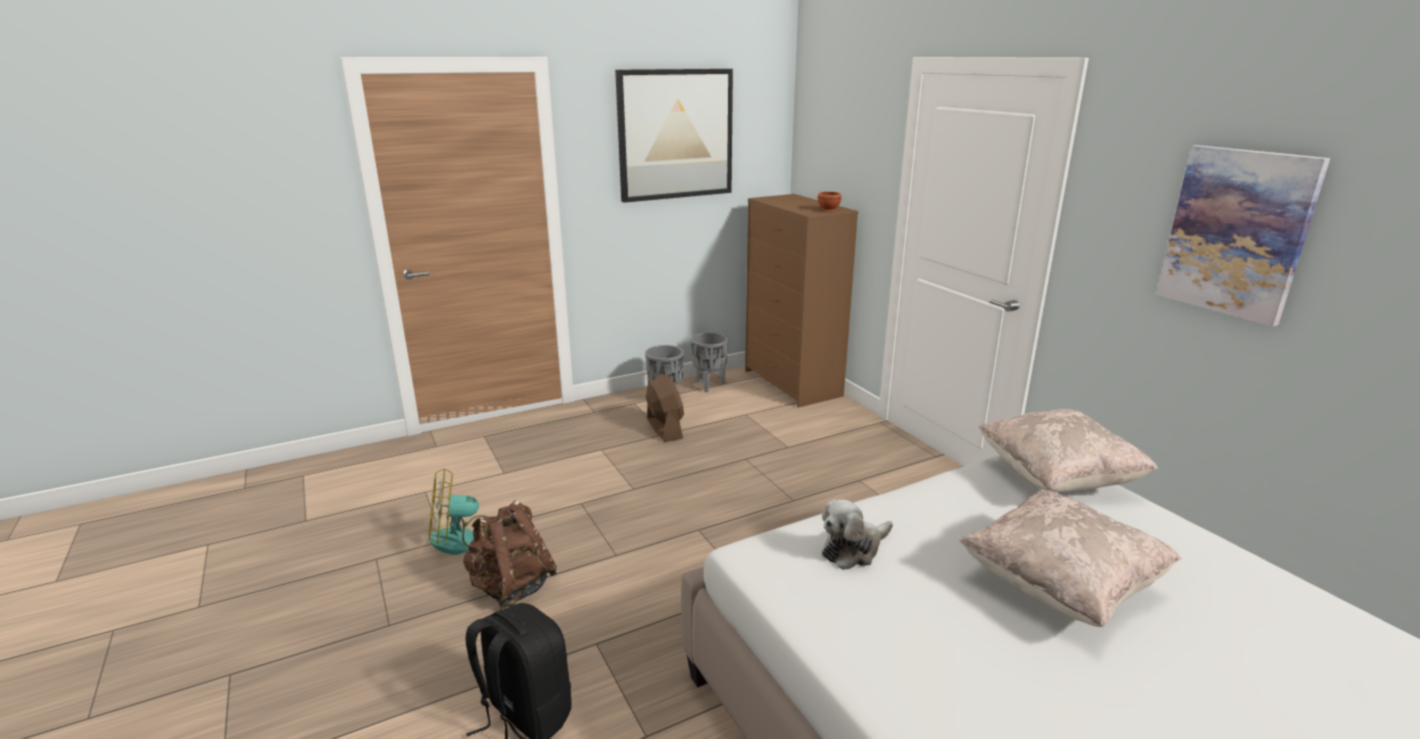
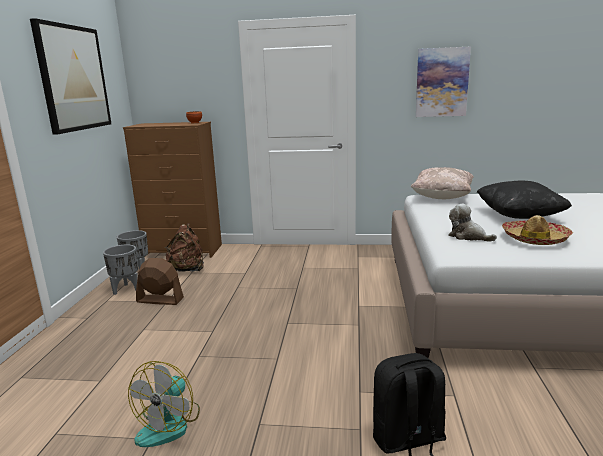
camera: 55 degrees left, 5 degrees down
brown backpack [463,500,557,608] -> brown backpack moved to [165,223,204,272]
plush toy [822,499,893,570] -> plush toy turned 135 degrees clockwise [448,204,497,242]
beige pillow [959,490,1181,627] -> black pillow [477,180,572,219]
none -> hat [502,215,573,245]

